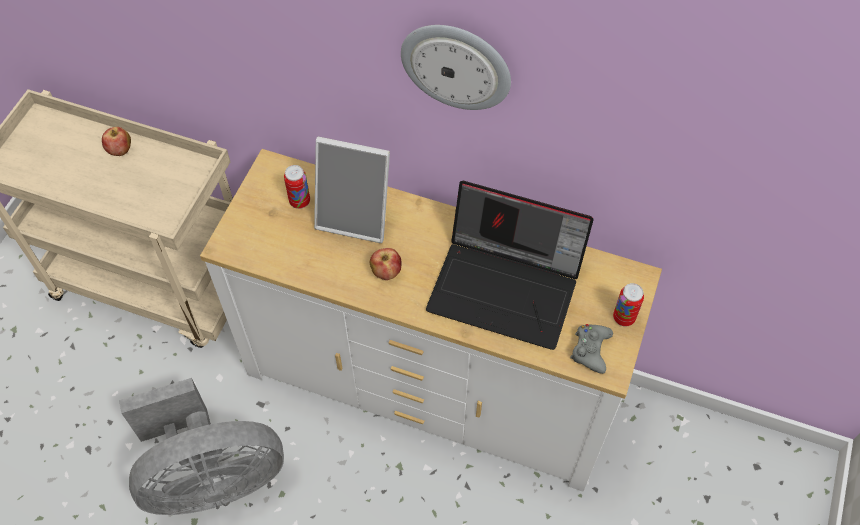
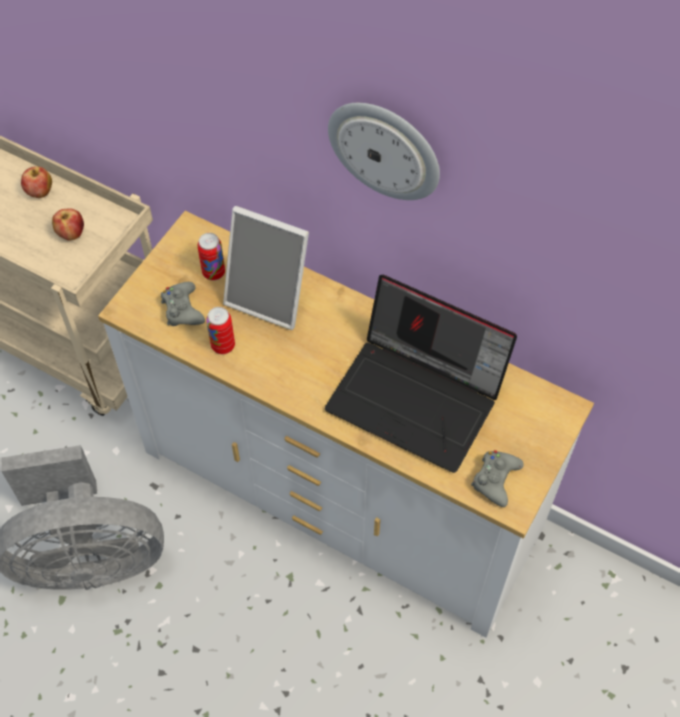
camera: 10 degrees right, 0 degrees up
apple [370,248,401,280] -> apple moved to [52,208,84,241]
can [613,283,644,327] -> can moved to [206,307,235,354]
none -> grey game controller [161,282,205,326]

